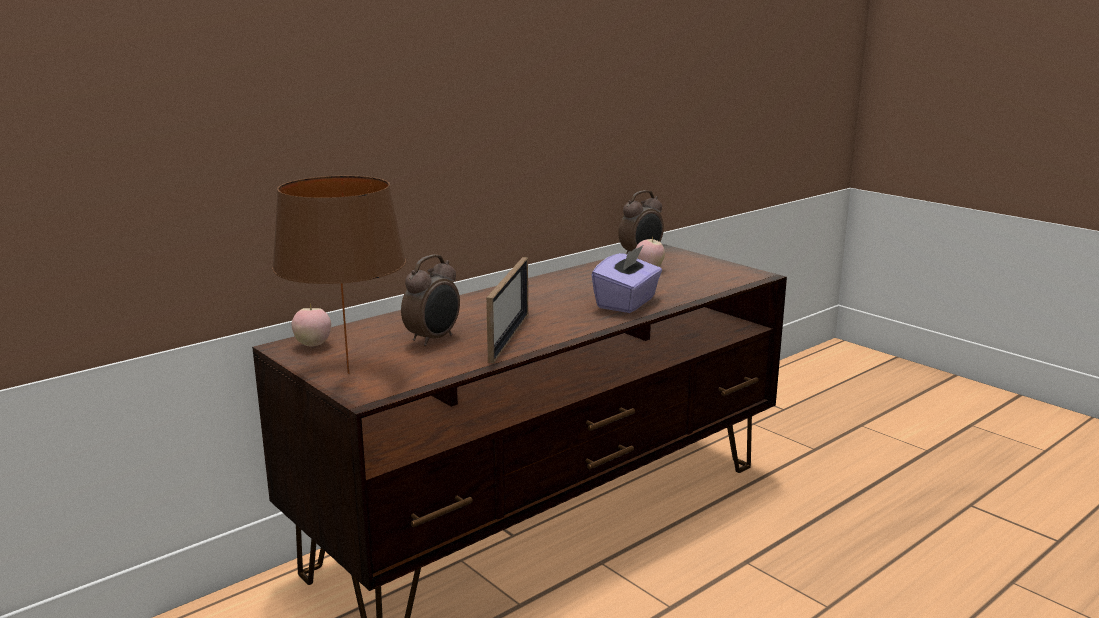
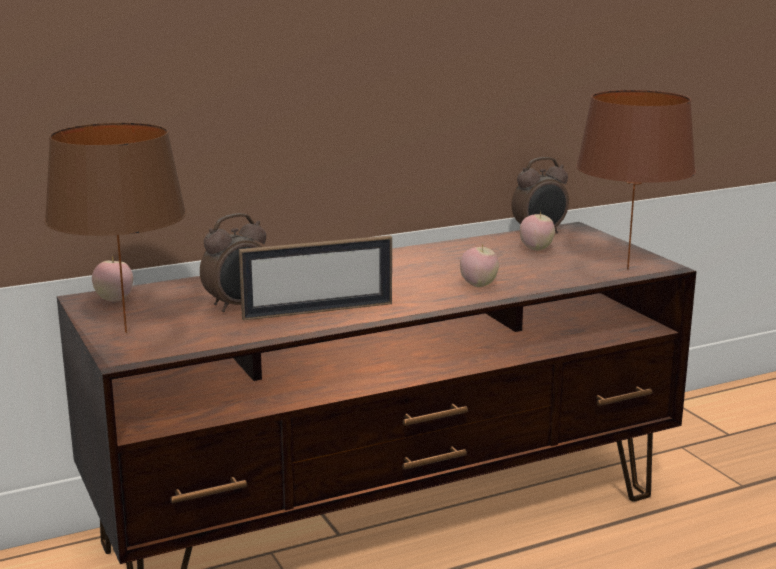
camera: 15 degrees right, 0 degrees up
picture frame [486,257,528,363] -> picture frame turned 45 degrees clockwise [239,235,392,321]
purple tissue box [591,245,662,313] -> apple [460,244,499,287]
none -> brown table lamp [576,90,696,270]

